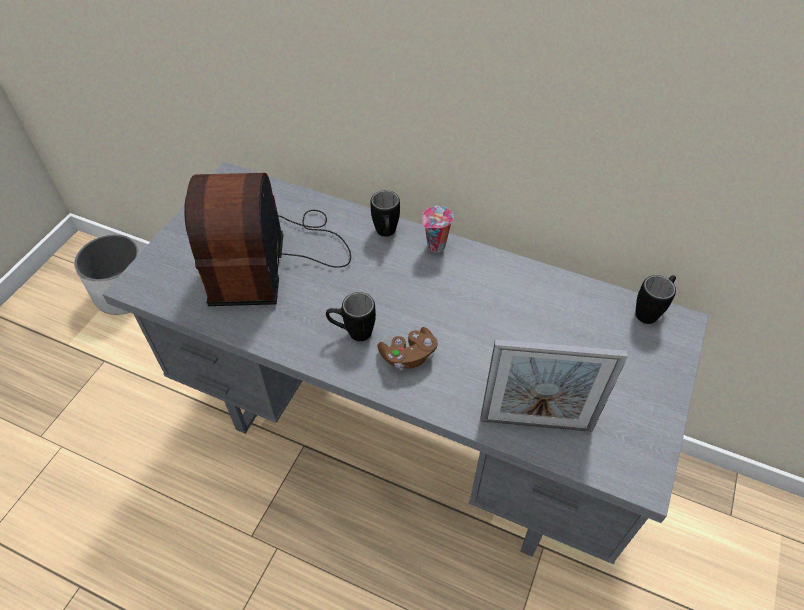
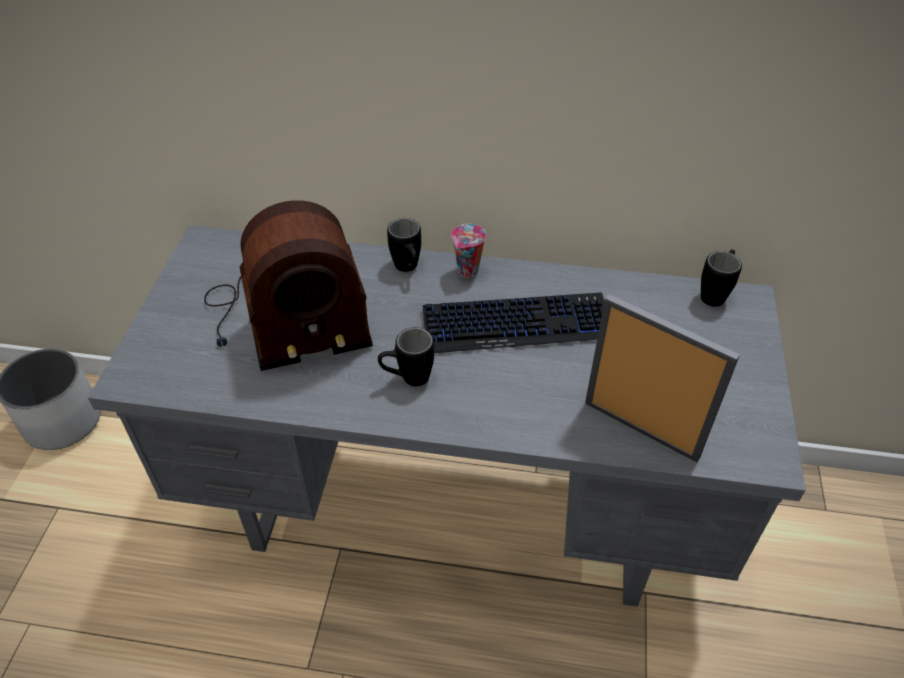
camera: 15 degrees left, 5 degrees down
radio [184,173,351,306] -> radio turned 90 degrees counterclockwise [204,200,373,371]
brown game controller [378,327,438,369] -> none
picture frame [480,340,628,432] -> picture frame turned 135 degrees counterclockwise [585,294,740,462]
none -> keyboard [422,292,604,353]

